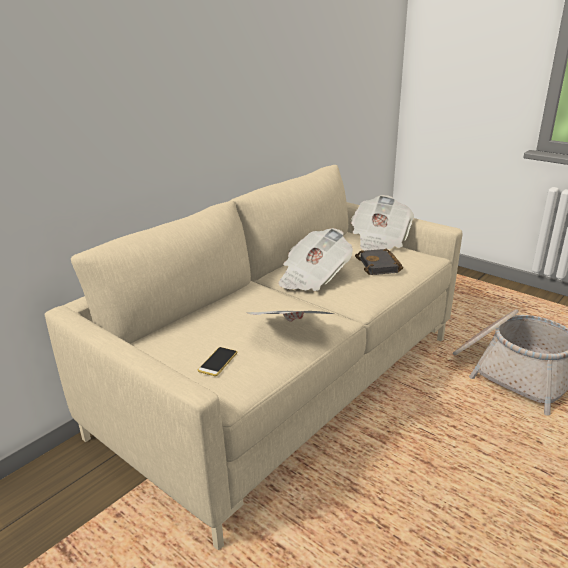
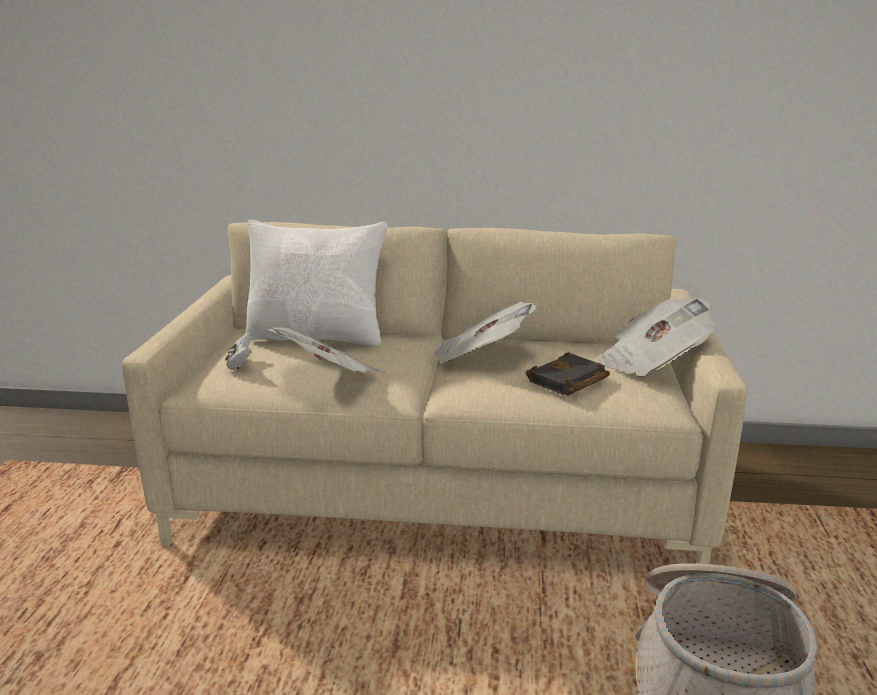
camera: 55 degrees right, 5 degrees down
phone [198,347,237,376] -> white game controller [225,332,253,370]
none -> white pillow [245,219,388,347]

